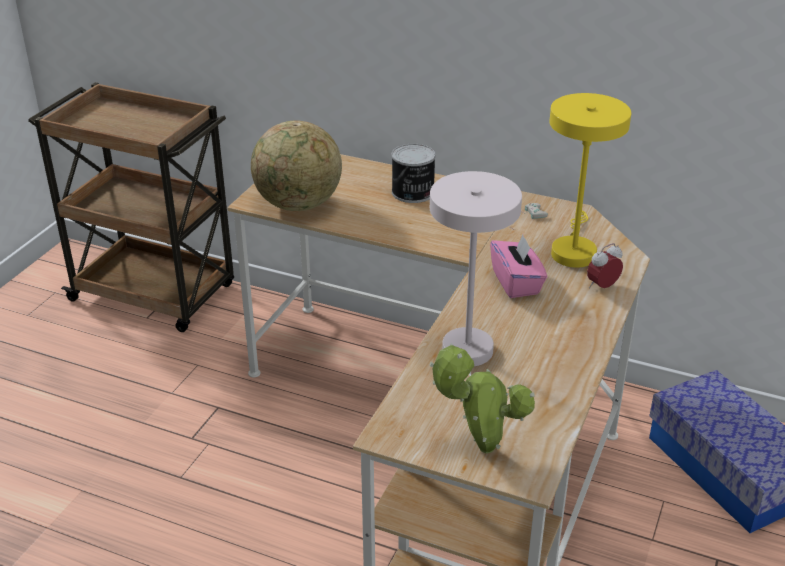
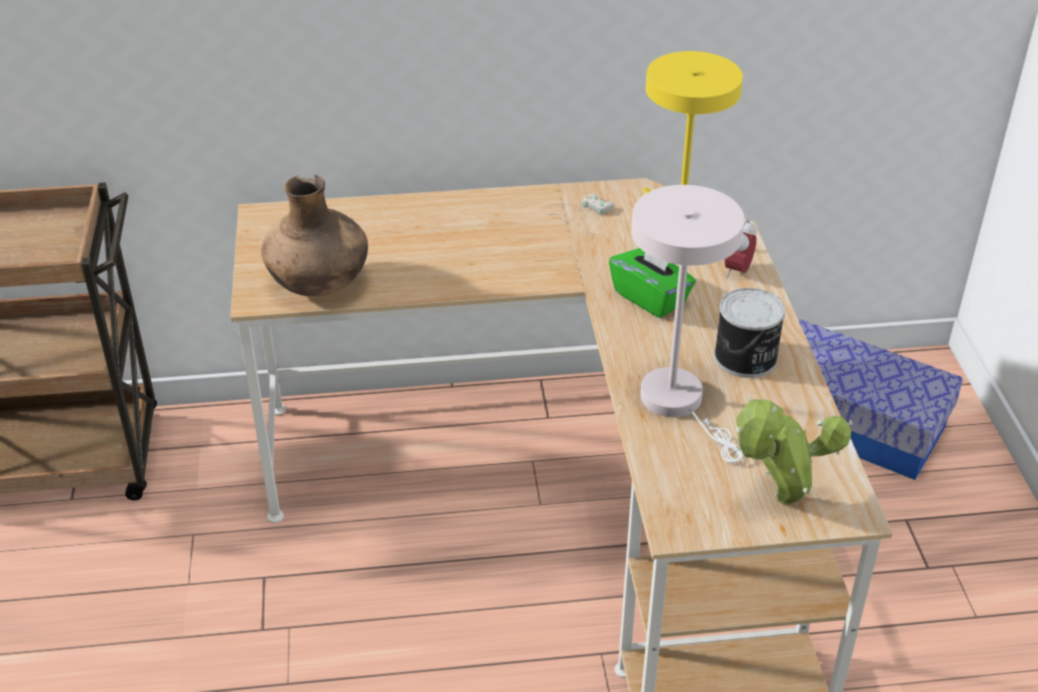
camera: 30 degrees left, 5 degrees up
globe [251,121,342,211] -> brown vase [261,175,368,296]
can [392,144,436,203] -> can moved to [714,288,785,378]
pink tissue box [490,235,547,298] -> green tissue box [609,248,696,318]

